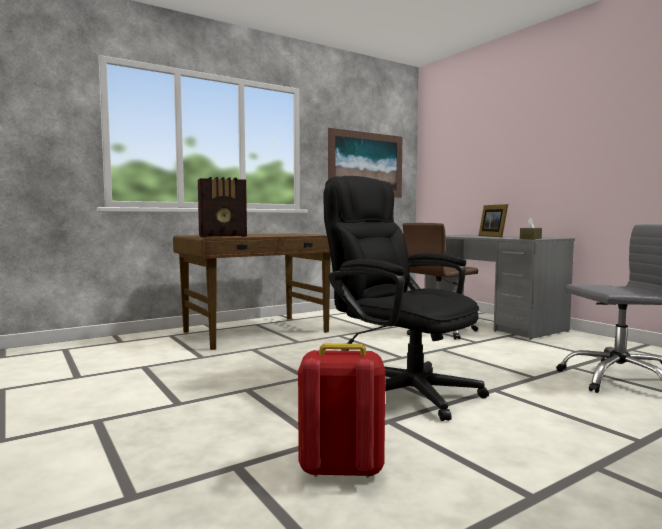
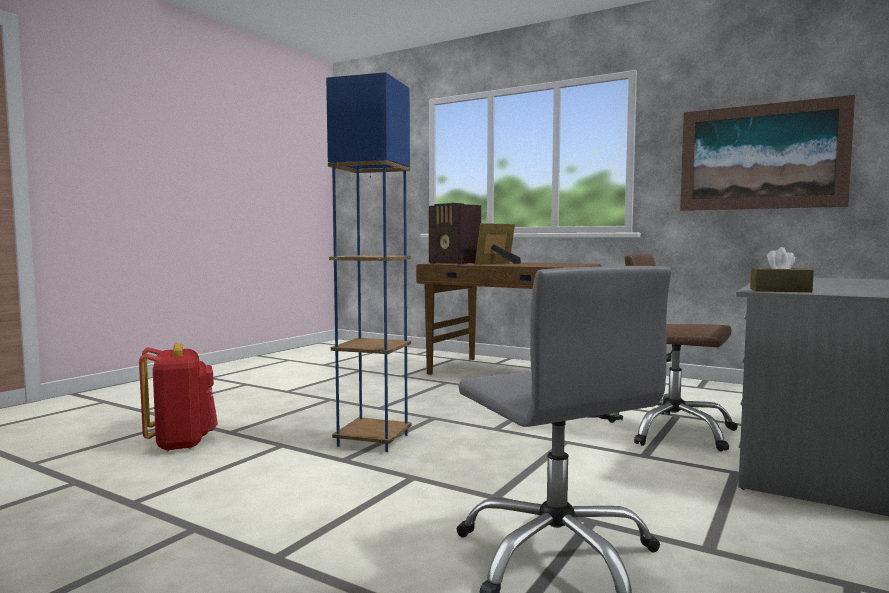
camera: 65 degrees right, 0 degrees up
black office chair [323,176,489,421] -> blue floor lamp [326,72,412,452]
picture frame [478,204,508,237] -> picture frame moved to [475,223,521,265]

